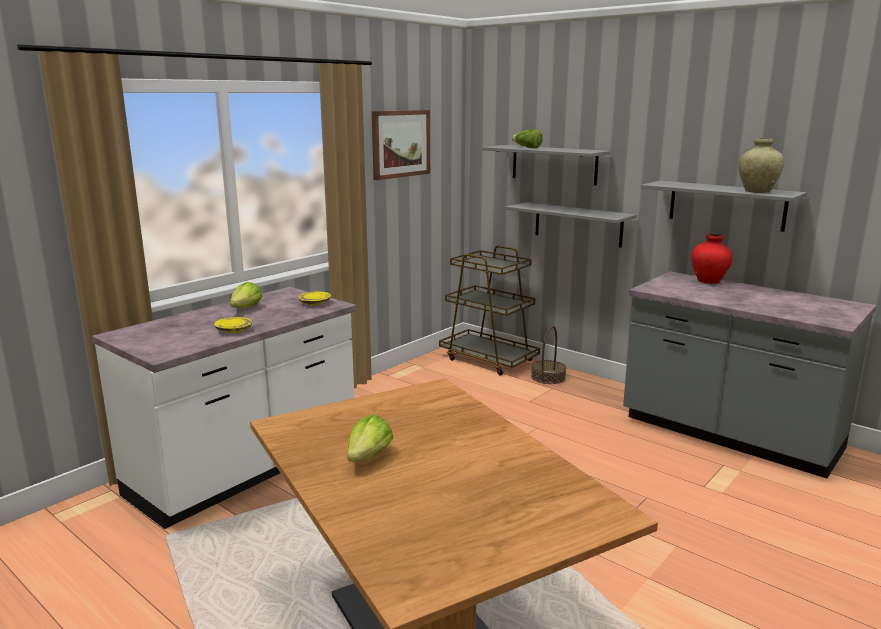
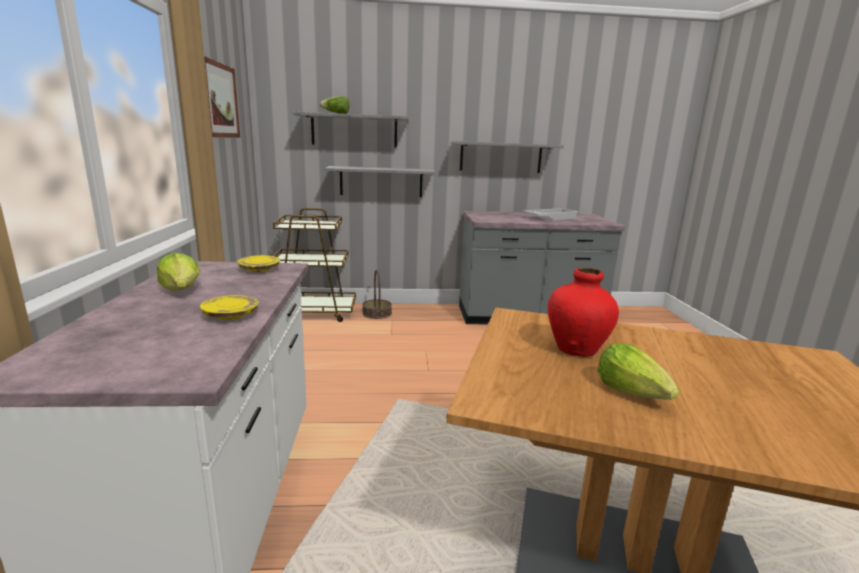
camera: 45 degrees left, 0 degrees up
red vase [691,233,732,284] -> red vase moved to [548,267,619,357]
beige vase [738,138,784,193] -> none
none -> white tray [523,208,579,220]

